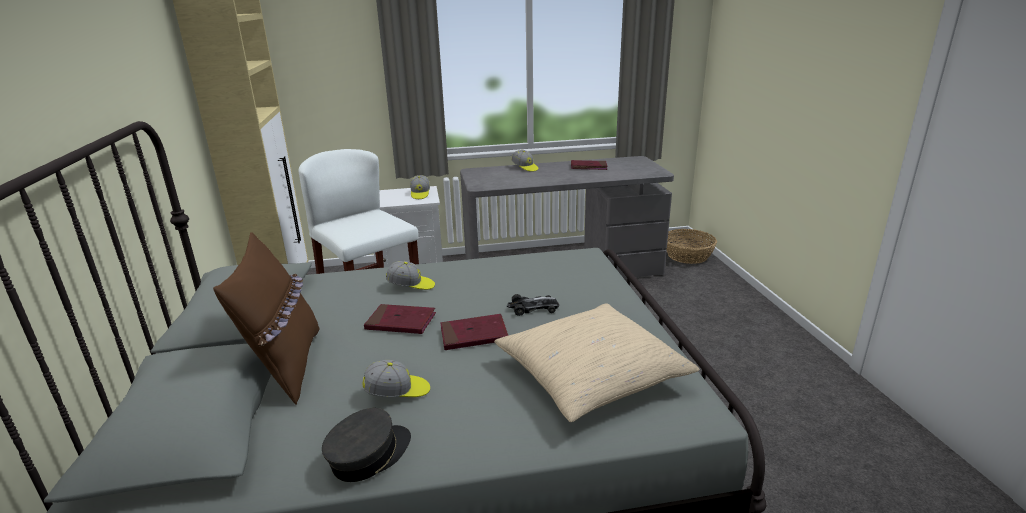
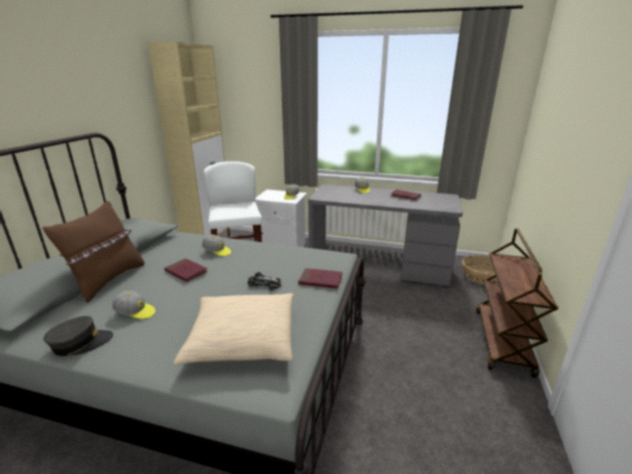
camera: 25 degrees right, 0 degrees up
red book [440,314,509,350] -> red book moved to [298,268,343,289]
none -> brown cart [476,228,558,378]

